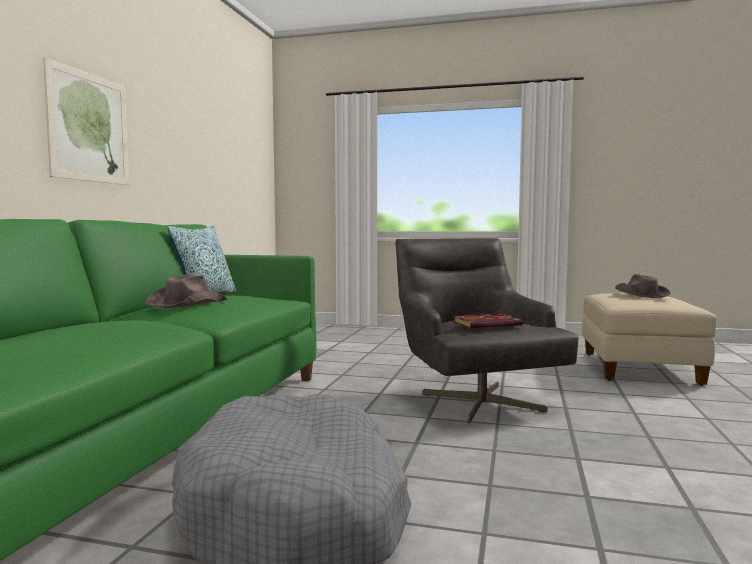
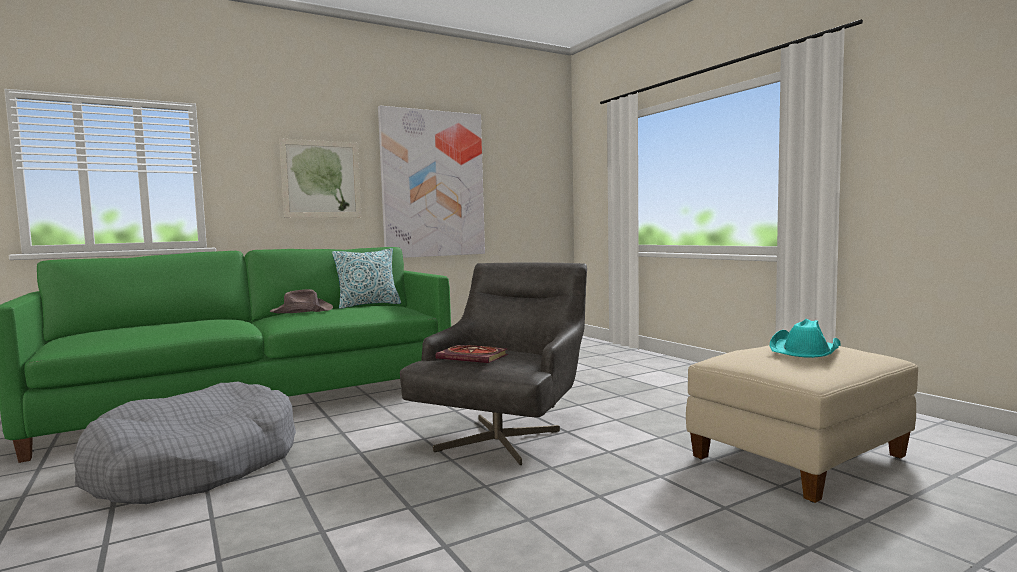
camera: 45 degrees right, 0 degrees up
brown hat [615,274,671,298] -> turquoise hat [769,319,841,358]
none -> picture [378,106,485,258]

